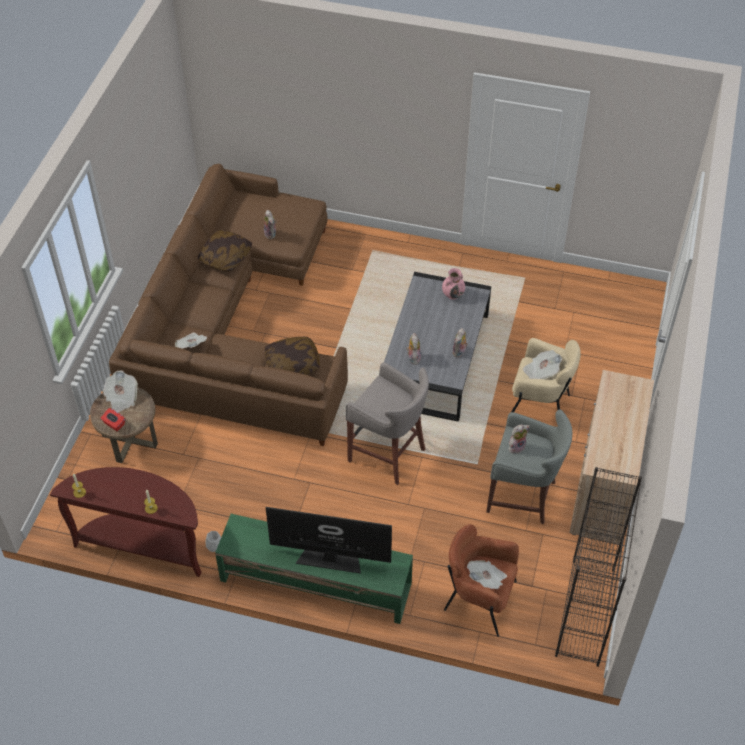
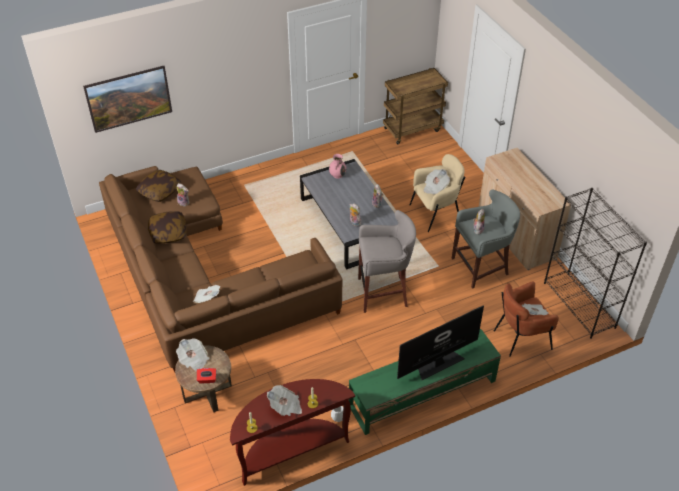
camera: 40 degrees left, 5 degrees down
pillow [265,337,320,375] -> pillow moved to [136,170,181,202]
none -> picture [83,66,172,133]
none -> newspaper [267,385,302,416]
none -> brown cart [383,68,448,144]

